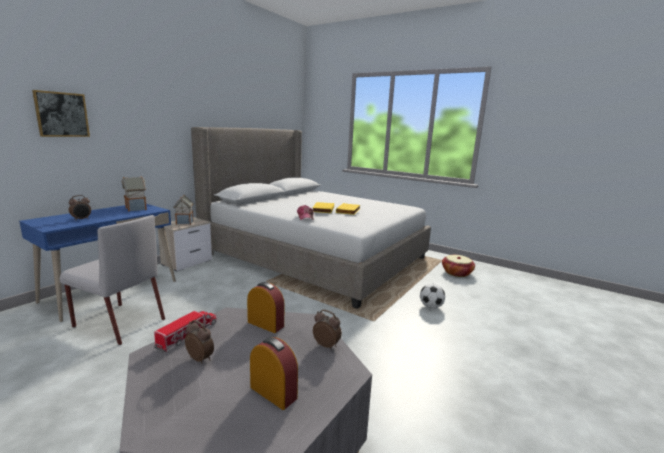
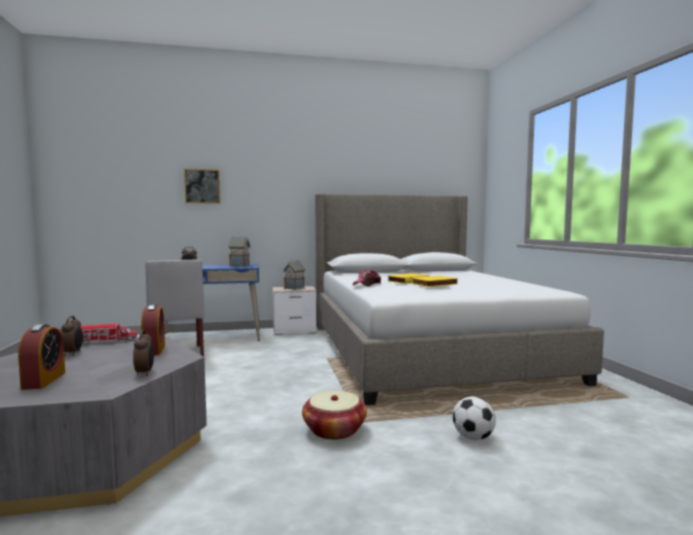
camera: 45 degrees right, 10 degrees down
basket [442,255,475,277] -> basket moved to [302,390,367,440]

